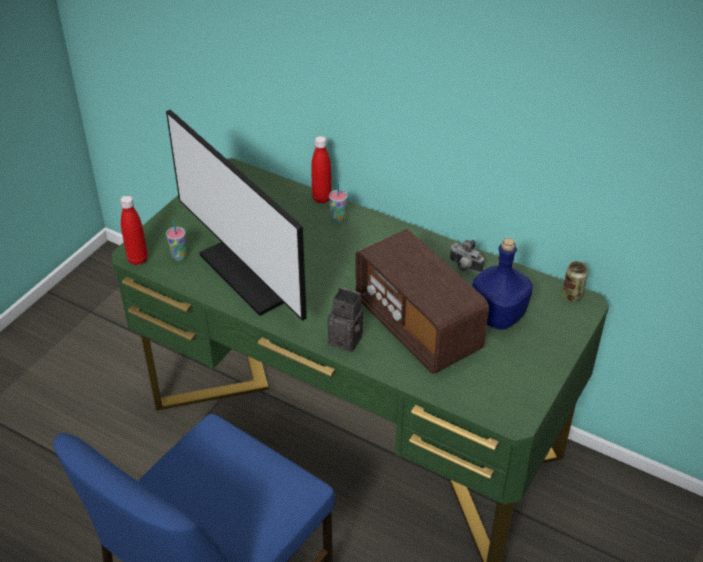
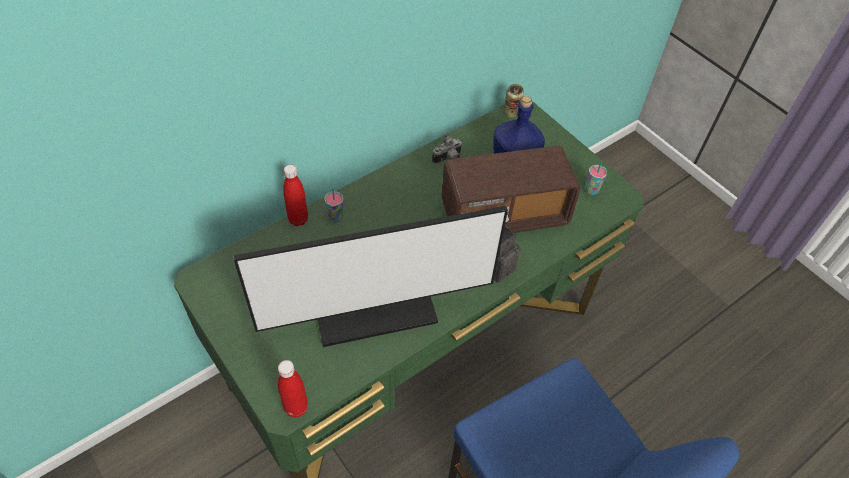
camera: 70 degrees left, 10 degrees up
cup [166,220,187,261] -> cup moved to [585,161,607,195]

